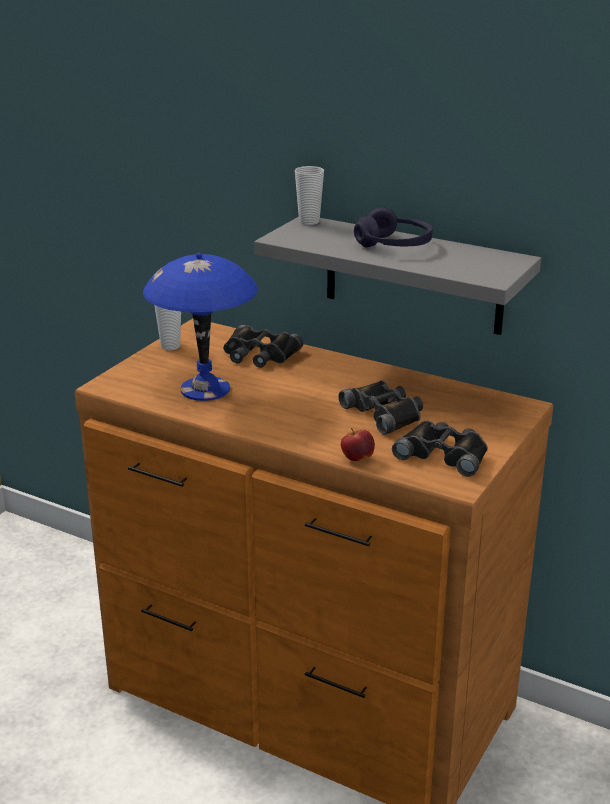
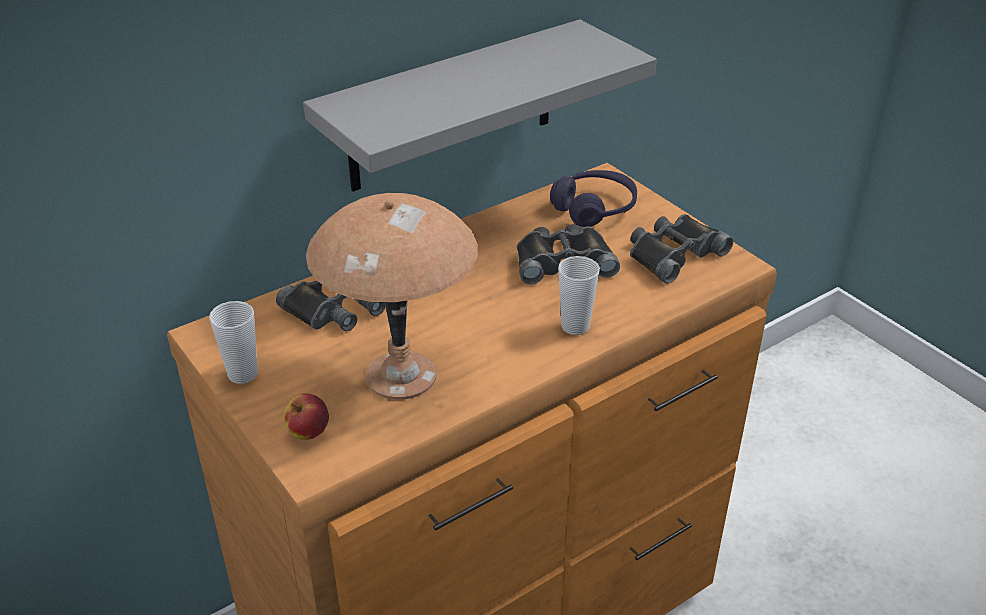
camera: 65 degrees left, 10 degrees up
blue table lamp [143,253,258,401] -> brown table lamp [306,193,478,400]
cup [295,166,324,225] -> cup moved to [558,256,600,335]
apple [341,428,375,461] -> apple moved to [283,394,329,440]
purple headphones [354,207,433,248] -> purple headphones moved to [550,170,637,227]

